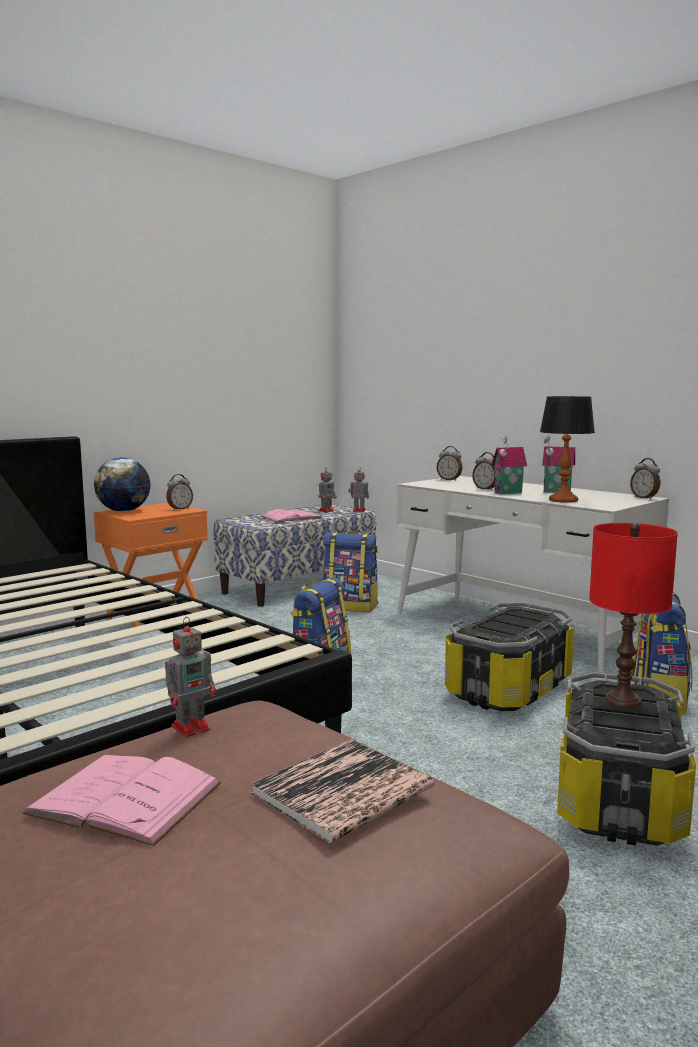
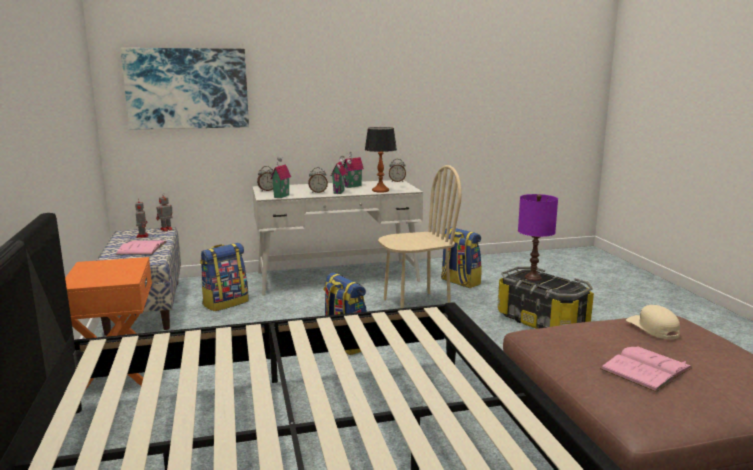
camera: 60 degrees left, 5 degrees up
globe [94,458,151,512] -> none
toy robot [165,617,216,737] -> none
alarm clock [166,474,193,510] -> none
book [251,739,434,843] -> beige cap [626,305,680,339]
storage box [445,602,574,711] -> beige chair [378,165,462,308]
red table lamp [589,523,678,708] -> purple table lamp [518,194,558,281]
none -> picture [121,48,249,130]
none -> toy house [270,156,291,198]

